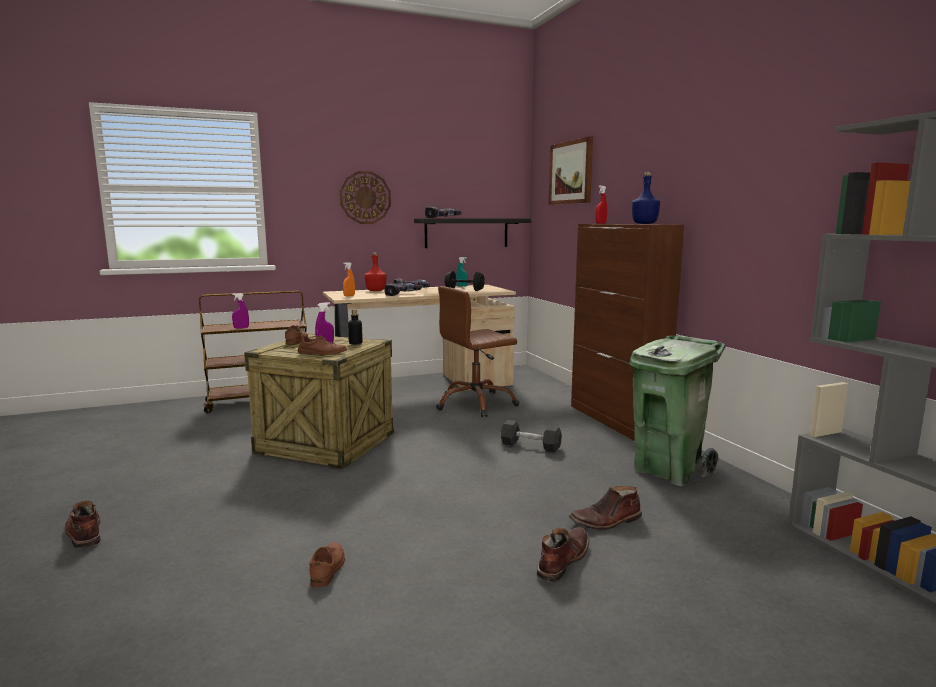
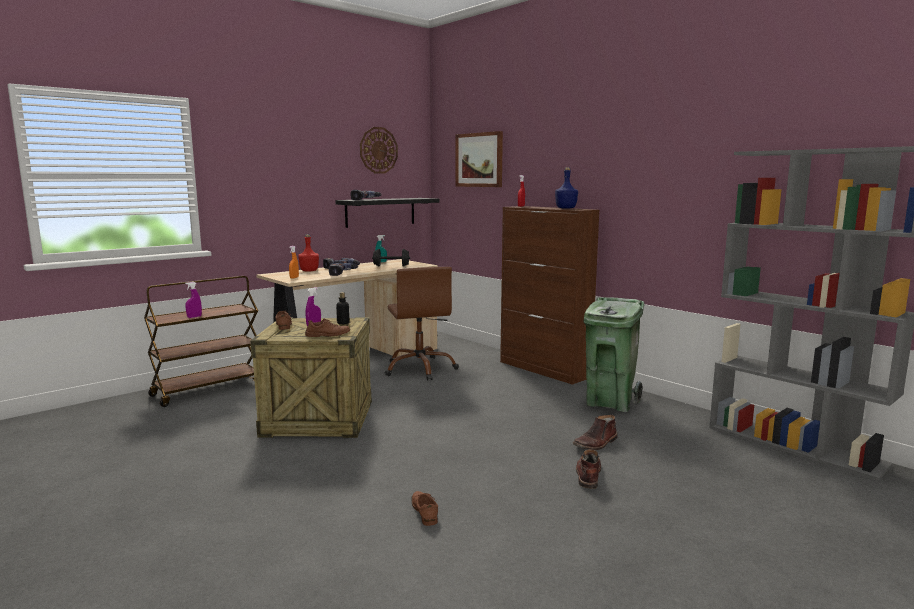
camera: 20 degrees left, 0 degrees up
brown boot [65,500,100,549] -> none
wall clock [340,171,391,224] -> wall clock moved to [360,127,398,174]
brown office chair [436,286,520,417] -> brown office chair turned 60 degrees counterclockwise [385,267,459,380]
grey dumbbell [500,420,562,453] -> none

